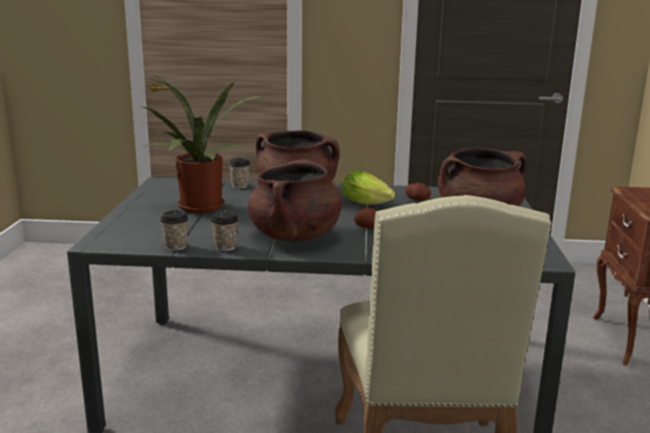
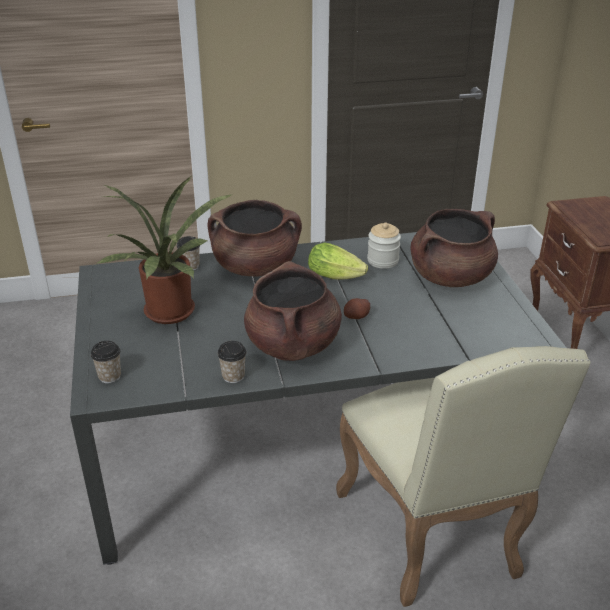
camera: 15 degrees left, 15 degrees up
cup [160,210,188,251] -> cup moved to [91,341,121,383]
potato [405,183,431,201] -> jar [367,222,401,269]

